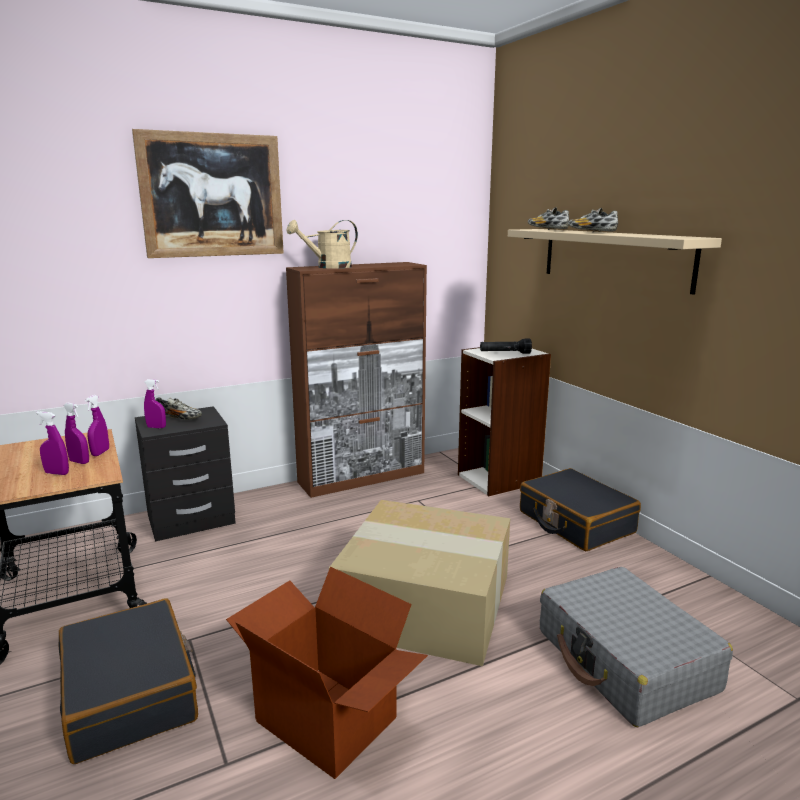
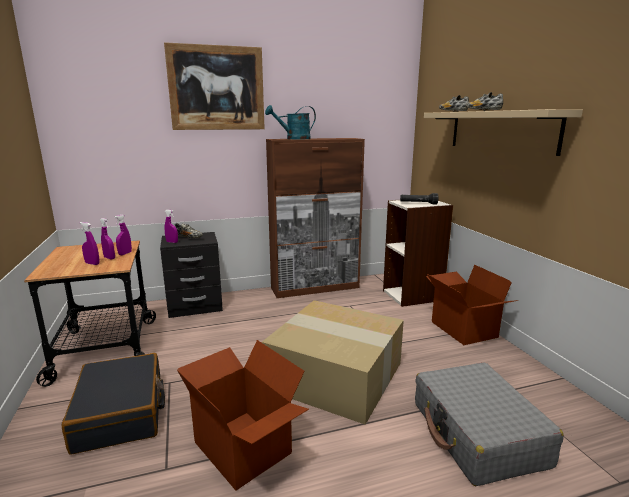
camera: 10 degrees right, 0 degrees up
beige watering can [287,220,358,268] -> turquoise watering can [265,105,316,139]
black suitcase [520,468,641,551] -> cardboard box [426,265,519,345]

